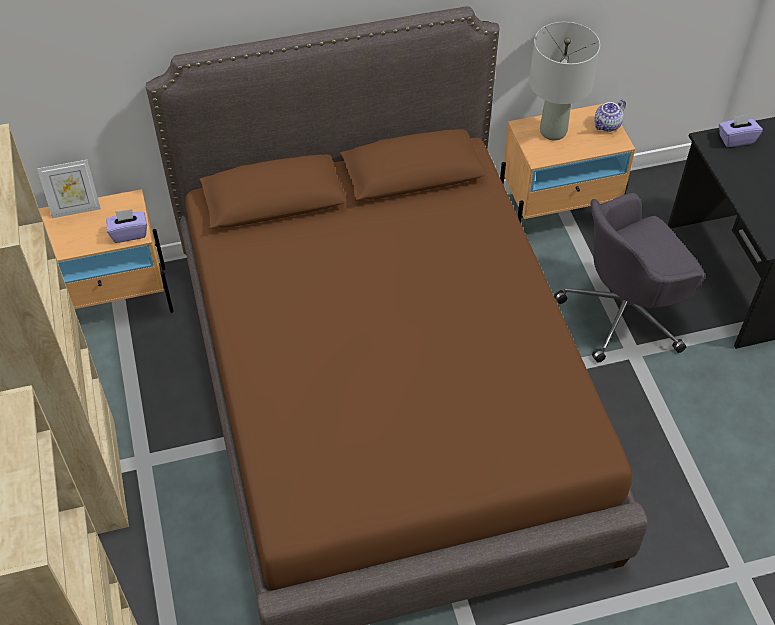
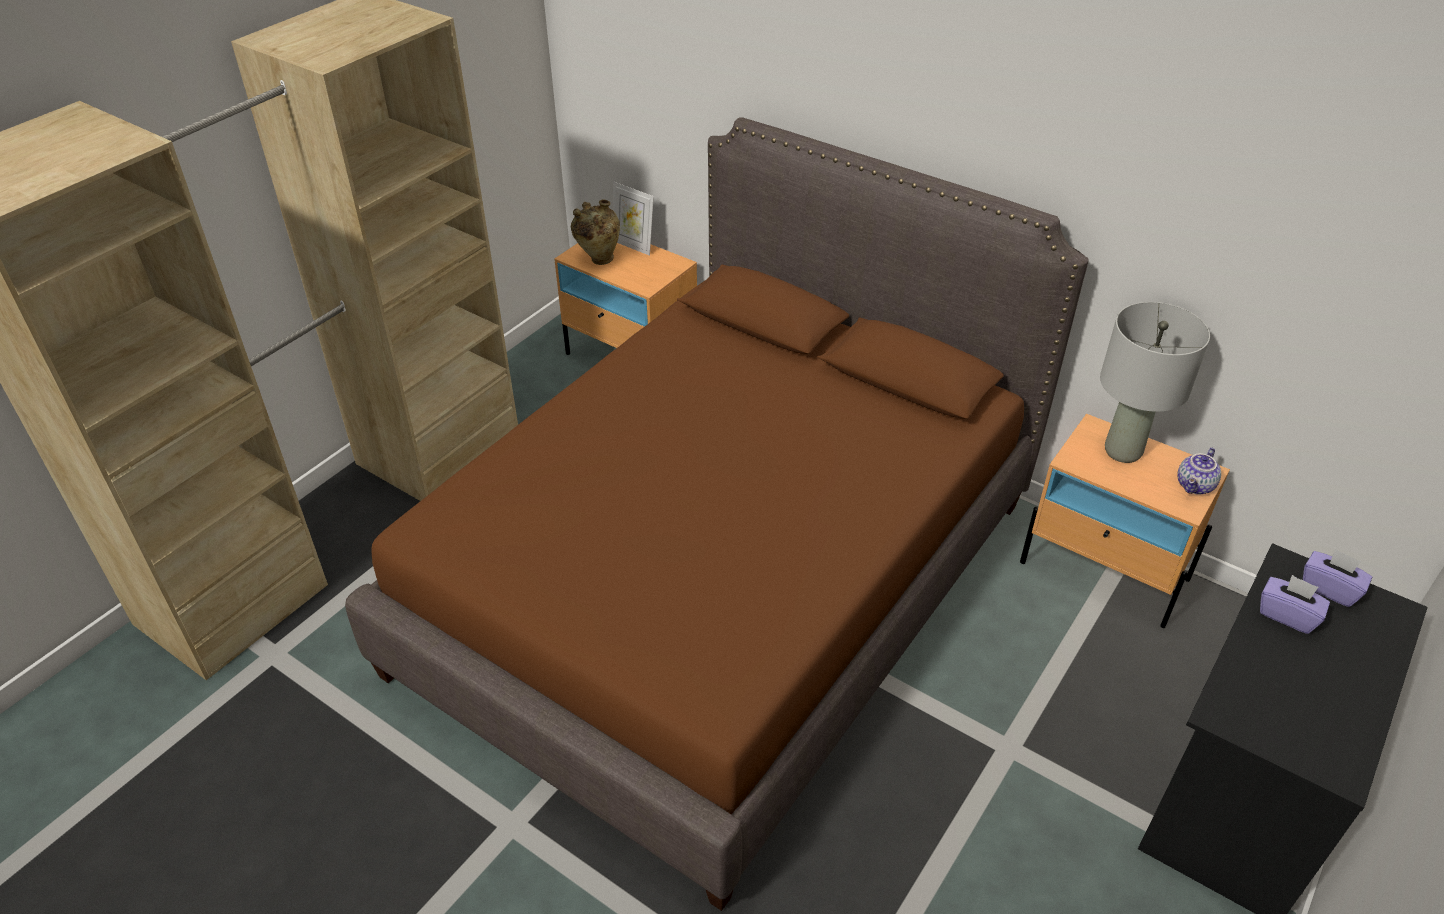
camera: 50 degrees right, 10 degrees down
purple tissue box [106,209,147,243] -> purple tissue box moved to [1260,575,1330,634]
grey office chair [554,193,705,363] -> none
teapot [594,100,626,132] -> teapot turned 60 degrees counterclockwise [1177,448,1221,495]
none -> beige vase [571,200,620,265]

